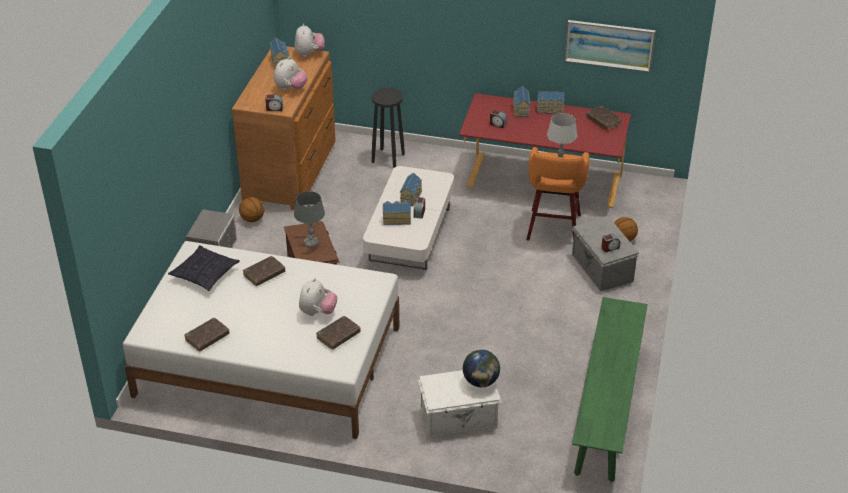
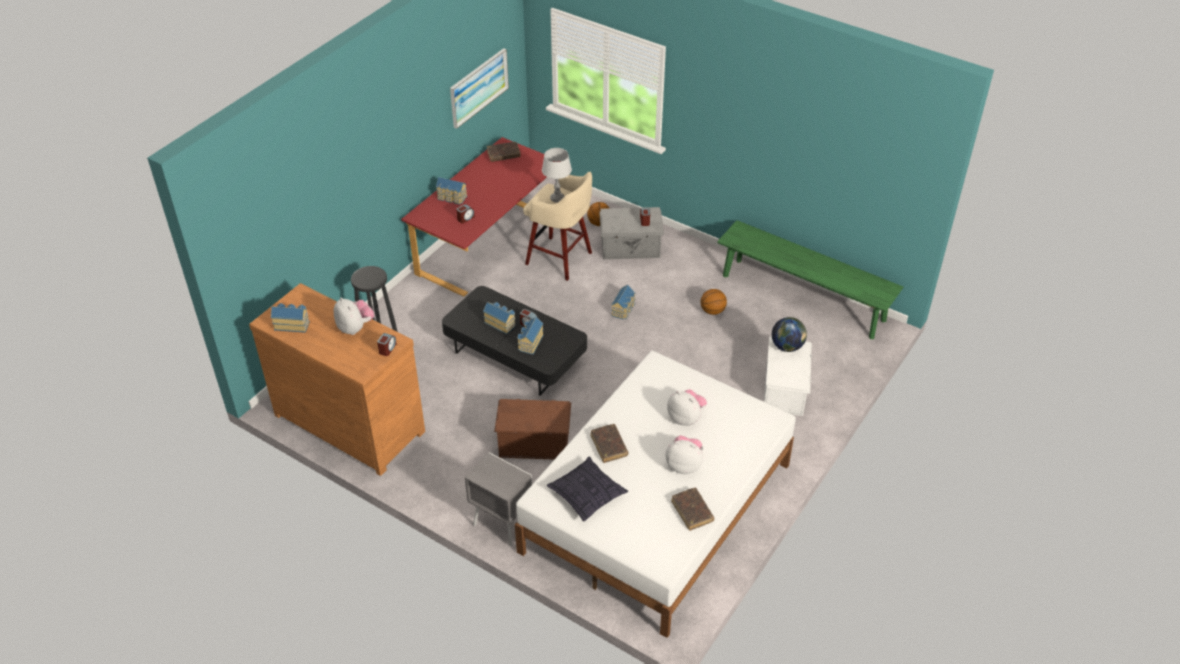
camera: 70 degrees left, 5 degrees up
basketball [239,197,264,222] -> basketball moved to [701,289,727,315]
plush toy [294,24,325,57] -> plush toy moved to [665,436,703,474]
grey table lamp [294,191,325,247] -> none
brown book [316,316,361,350] -> none
white coffee table [363,166,454,270] -> black coffee table [442,286,587,395]
orange stool [526,147,589,240] -> beige stool [523,172,592,281]
toy house [537,91,564,114] -> toy house moved to [611,285,635,320]

